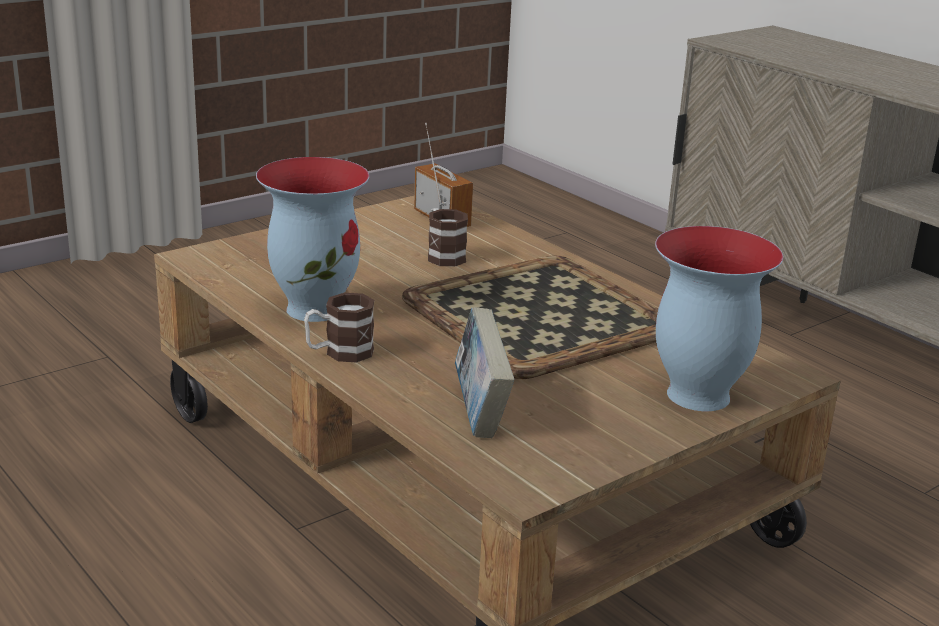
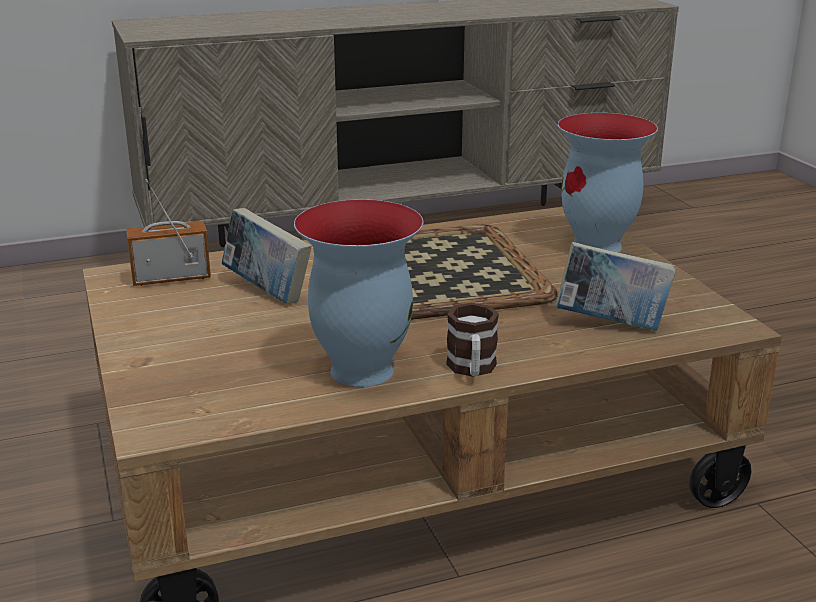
camera: 70 degrees left, 0 degrees up
mug [428,208,468,267] -> book [222,208,312,304]

